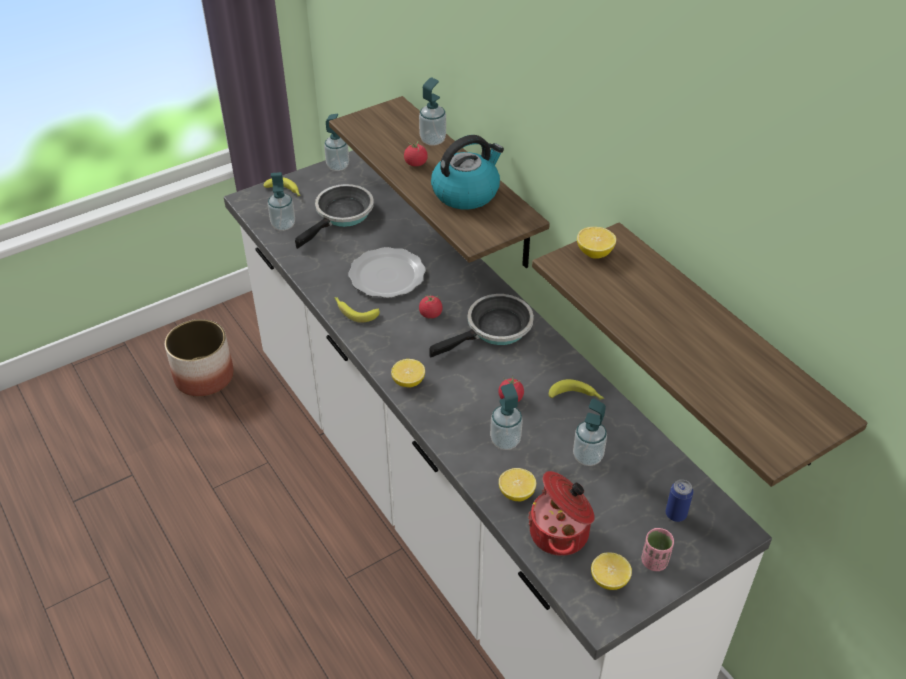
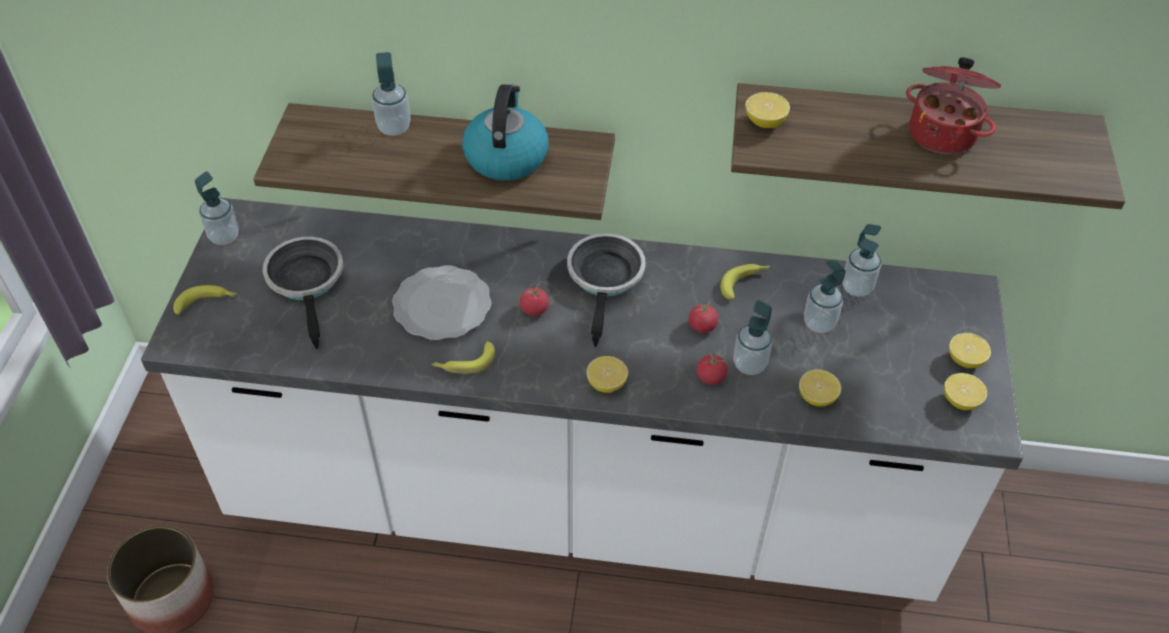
camera: 50 degrees left, 5 degrees up
soap dispenser [268,172,295,231] -> soap dispenser moved to [842,224,881,297]
tomato [404,142,428,166] -> tomato moved to [697,353,727,385]
cooking pot [528,471,595,556] -> cooking pot moved to [906,57,1001,154]
pink cup [641,528,674,571] -> lemon [949,333,991,368]
can [666,480,693,522] -> none

